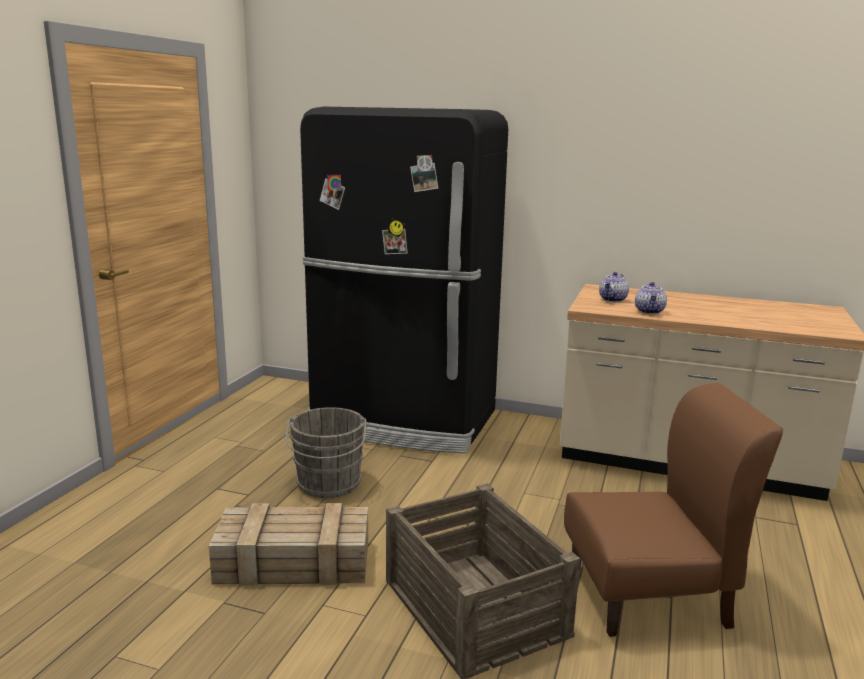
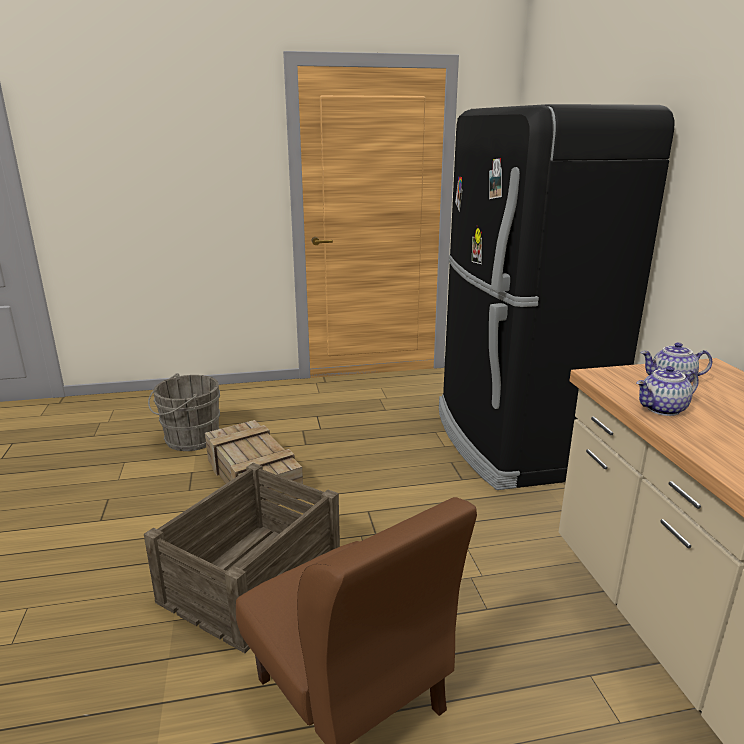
camera: 60 degrees right, 5 degrees up
grey bucket [286,407,367,498] -> grey bucket moved to [148,373,220,451]

